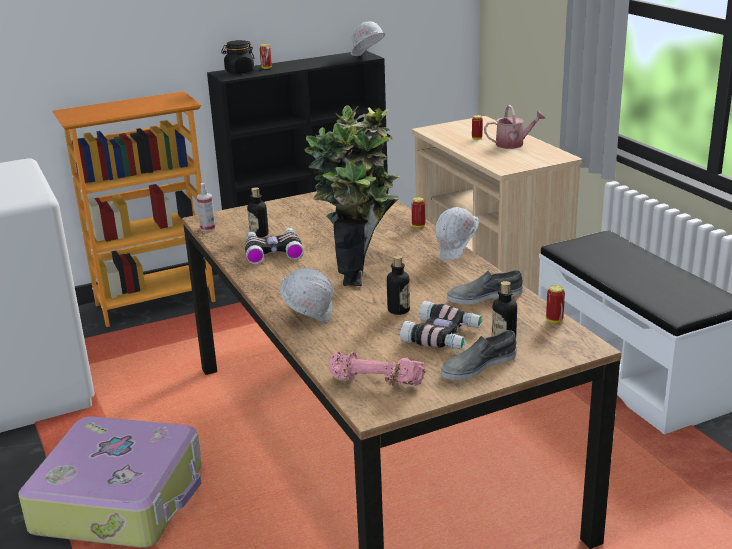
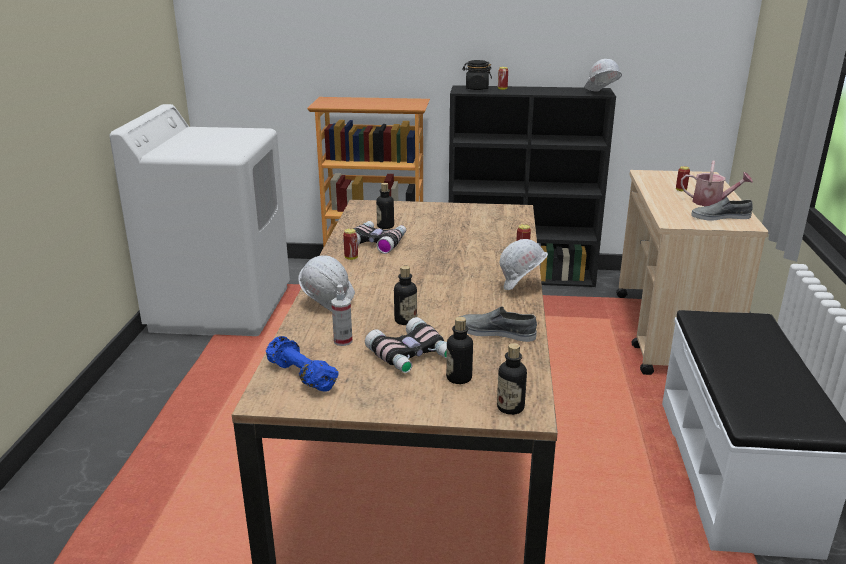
camera: 30 degrees right, 0 degrees up
suitcase [18,416,202,548] -> none
spray bottle [197,183,216,232] -> spray bottle moved to [332,285,352,346]
potted plant [304,105,400,286] -> none
pink dumbbell [328,351,425,386] -> blue dumbbell [266,336,339,392]
grey shoe [441,330,517,380] -> grey shoe moved to [691,197,753,221]
can [546,285,565,323] -> can moved to [343,229,358,260]
none -> bottle [497,343,527,415]

